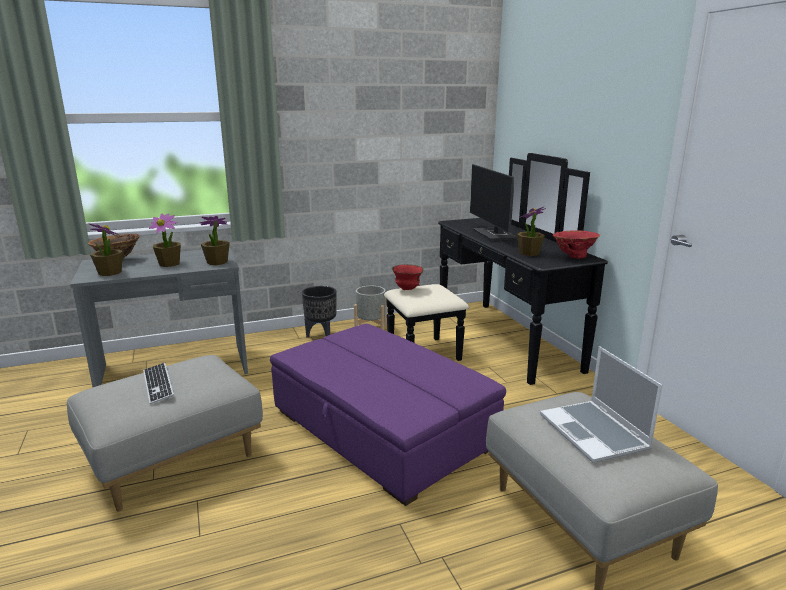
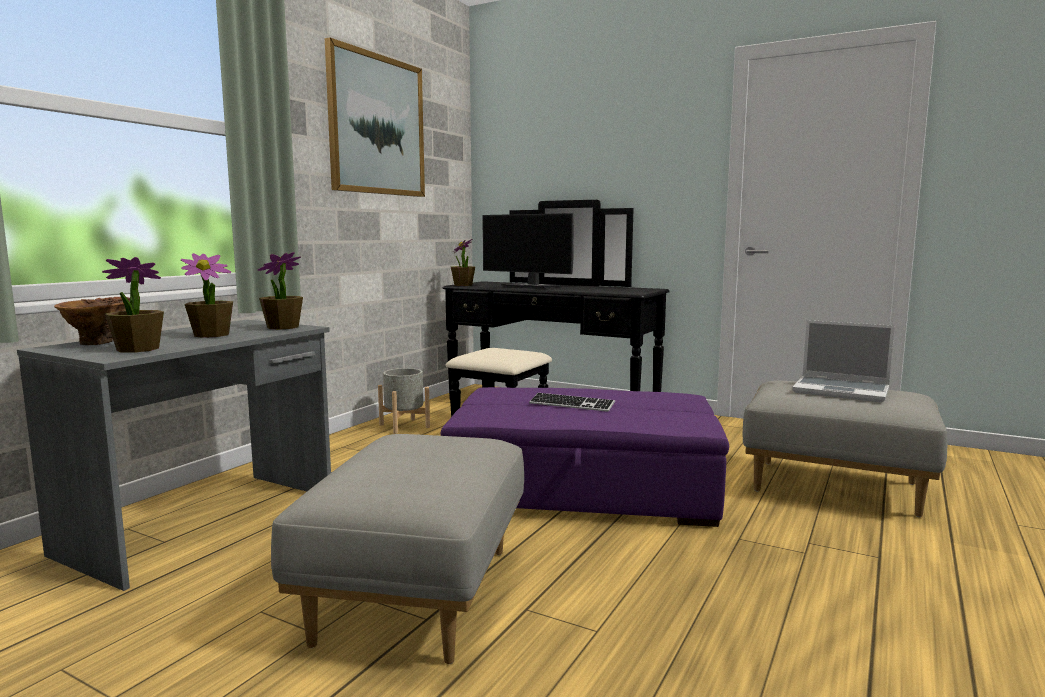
camera: 40 degrees left, 10 degrees down
keyboard [143,363,174,404] -> keyboard moved to [529,393,615,412]
black planter [302,286,337,338] -> none
red bowl [392,264,424,290] -> none
potted plant [517,207,546,256] -> potted plant moved to [451,239,475,286]
red vase [553,230,600,259] -> none
none -> picture [325,37,425,197]

